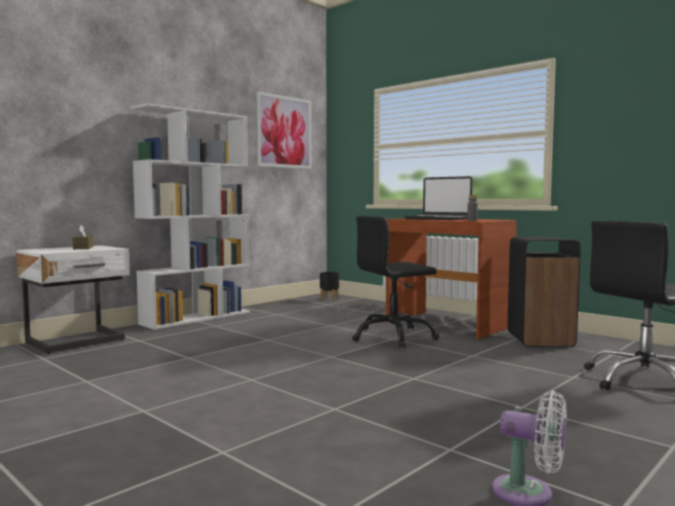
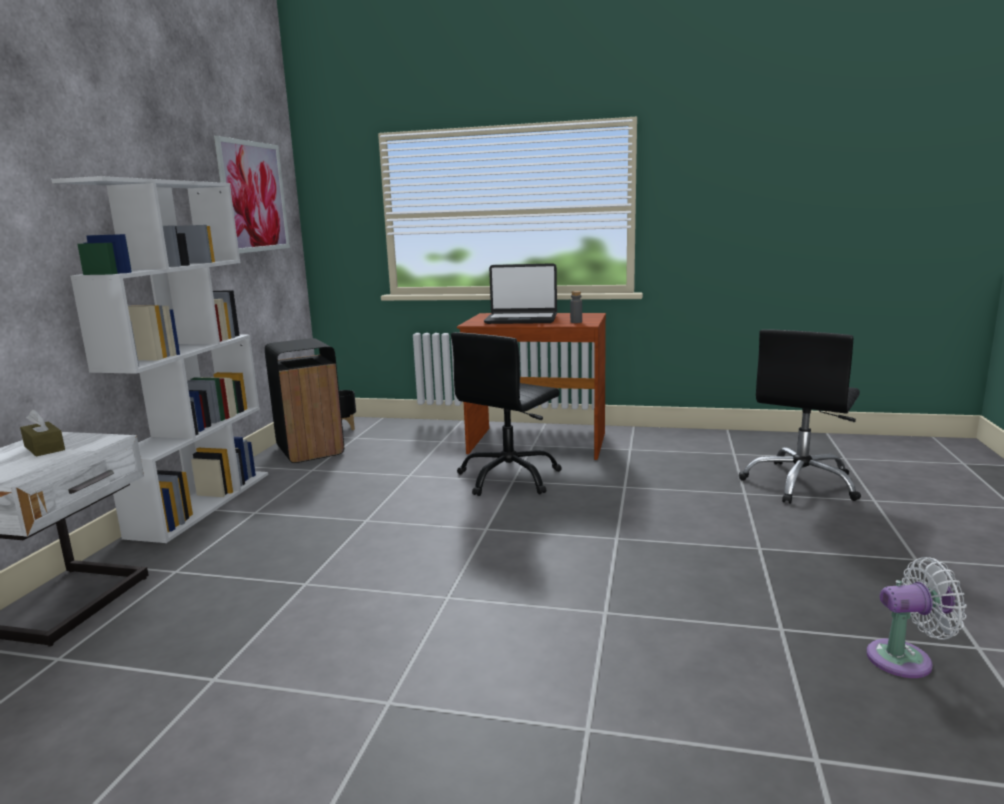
camera: 30 degrees left, 10 degrees up
black trash can [507,237,581,347] -> black trash can moved to [265,338,344,463]

